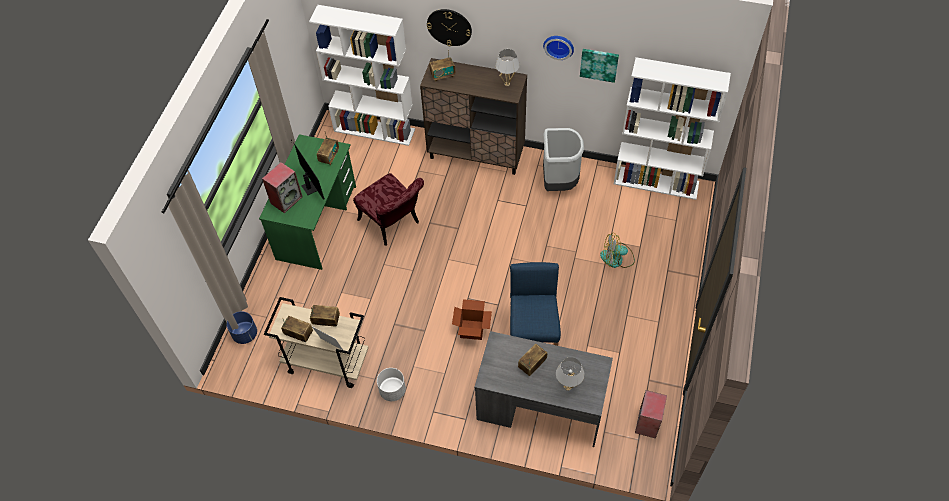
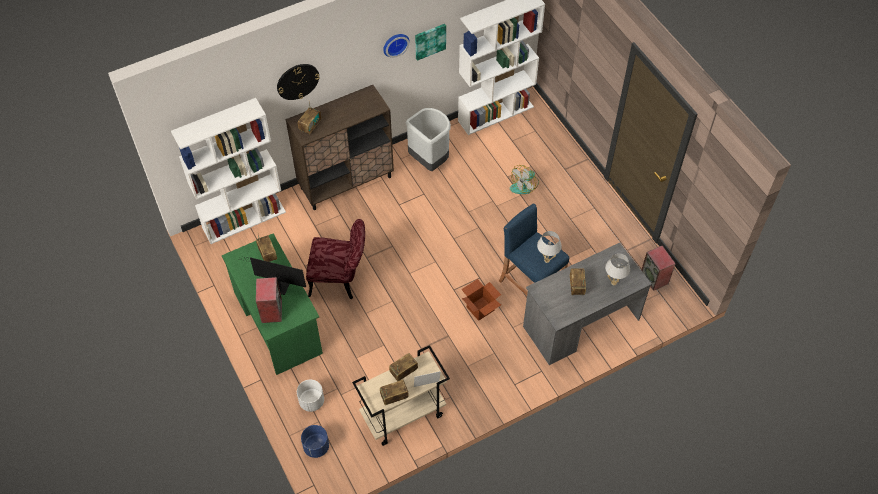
camera: 45 degrees left, 0 degrees up
white planter [377,368,406,401] -> white planter moved to [297,380,324,412]
white table lamp [495,49,520,86] -> white table lamp moved to [537,231,562,263]

